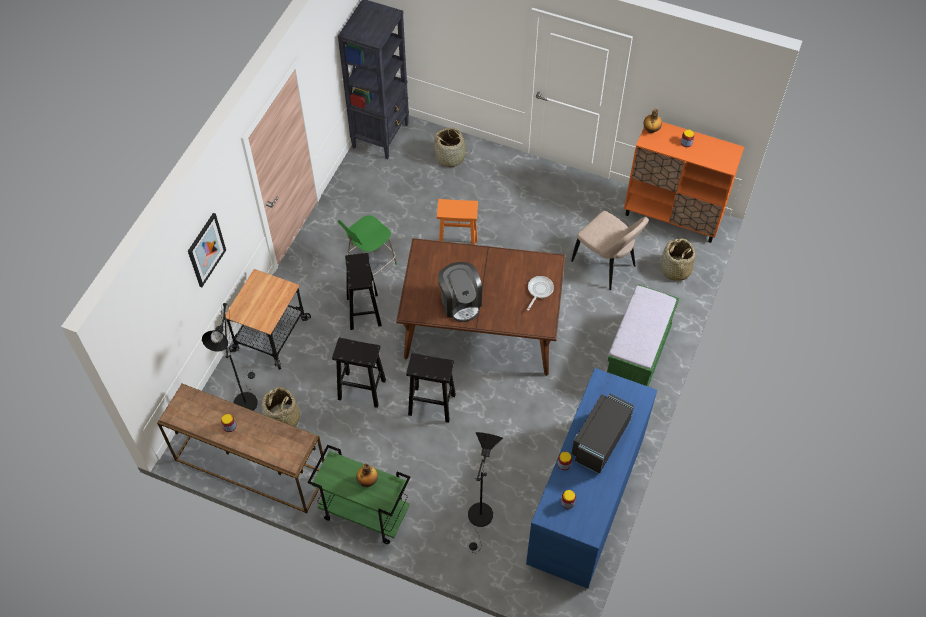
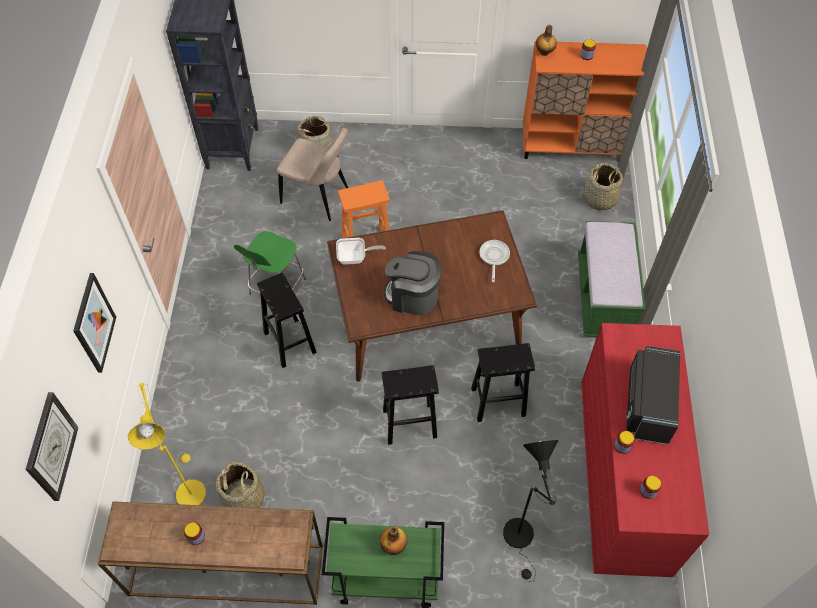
camera: 20 degrees left, 0 degrees up
black floor lamp [202,303,258,411] -> yellow floor lamp [128,383,206,505]
cart [225,269,311,370] -> none
black stool [332,338,386,408] -> black stool moved to [471,343,535,422]
coffee machine [438,262,482,322] -> coffee machine turned 150 degrees clockwise [384,251,441,315]
blue dresser [526,368,657,589] -> red dresser [581,323,709,577]
beige chair [571,211,649,290] -> beige chair moved to [277,128,348,221]
none -> wall clock [26,392,79,501]
none -> frying pan [336,238,386,265]

